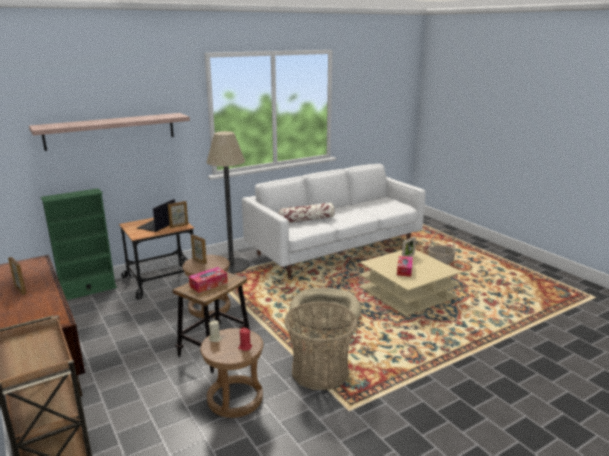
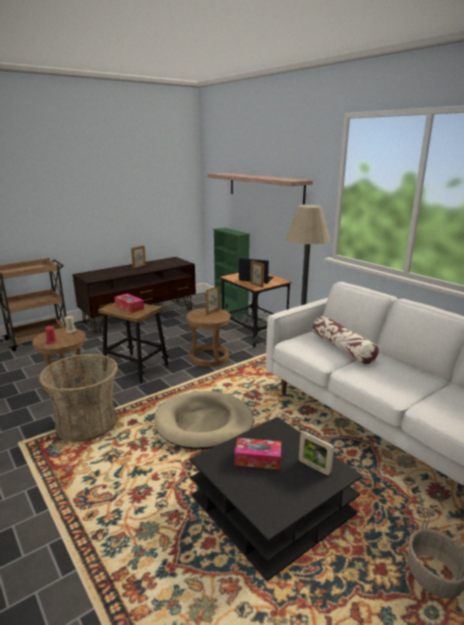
camera: 85 degrees right, 0 degrees up
beige coffee table [359,249,461,316] -> black coffee table [190,417,363,581]

